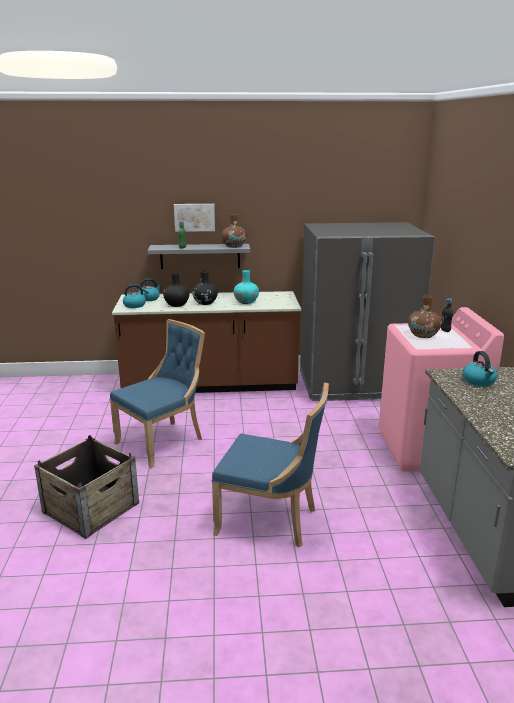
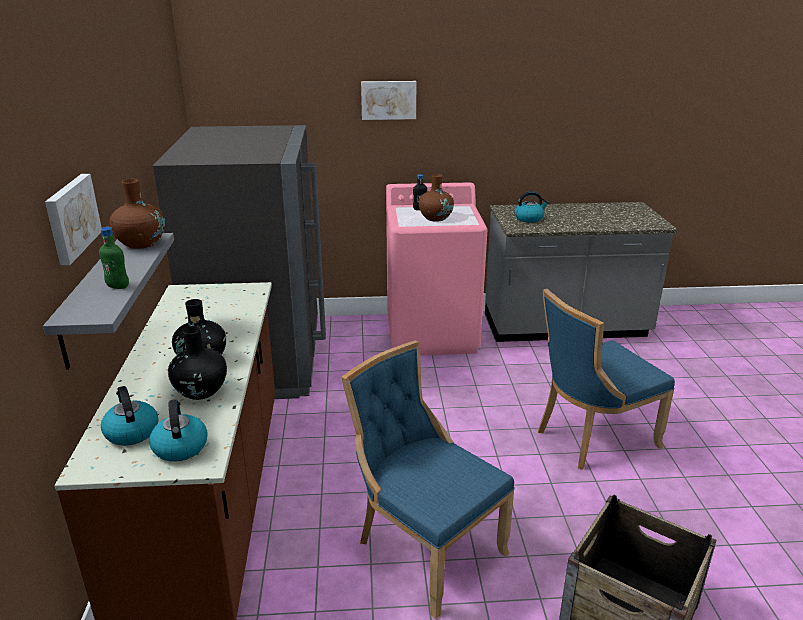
camera: 90 degrees left, 5 degrees up
blue chair [212,382,329,547] -> blue chair turned 135 degrees counterclockwise [538,289,675,470]
turquoise vase [234,270,259,304] -> none
none -> picture [361,81,416,120]

